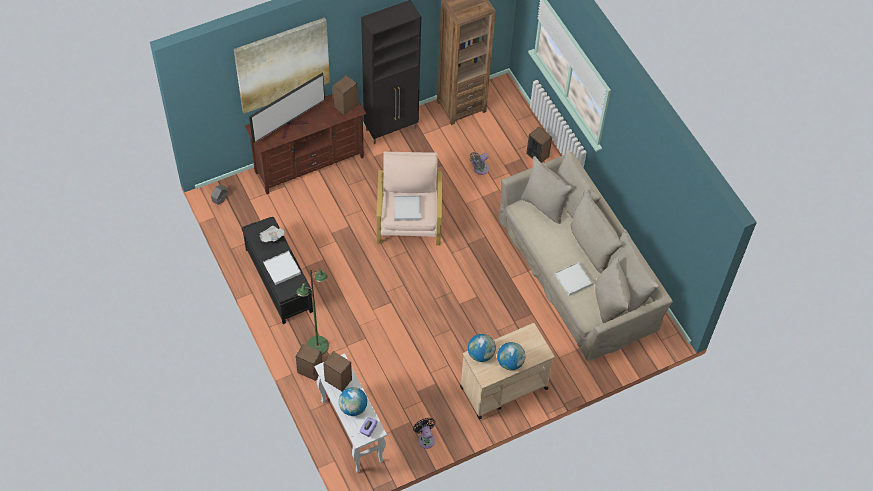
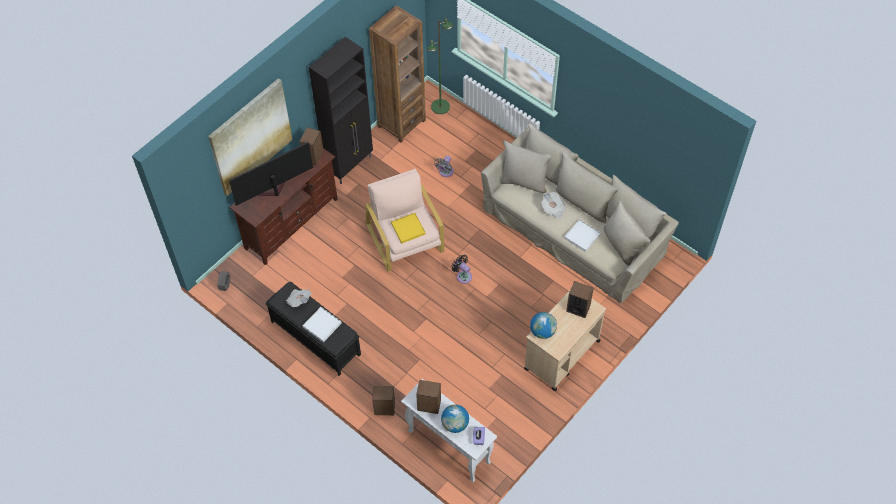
camera: 20 degrees left, 0 degrees up
television [249,72,325,143] -> television turned 150 degrees counterclockwise [229,142,313,206]
green floor lamp [296,268,329,355] -> green floor lamp moved to [427,18,453,114]
white tray [394,196,422,221] -> yellow tray [391,213,426,244]
black fan [413,418,435,449] -> black fan moved to [451,255,472,284]
globe [497,342,525,370] -> none
speaker [526,127,552,163] -> speaker moved to [566,281,594,318]
none -> newspaper [542,192,567,219]

